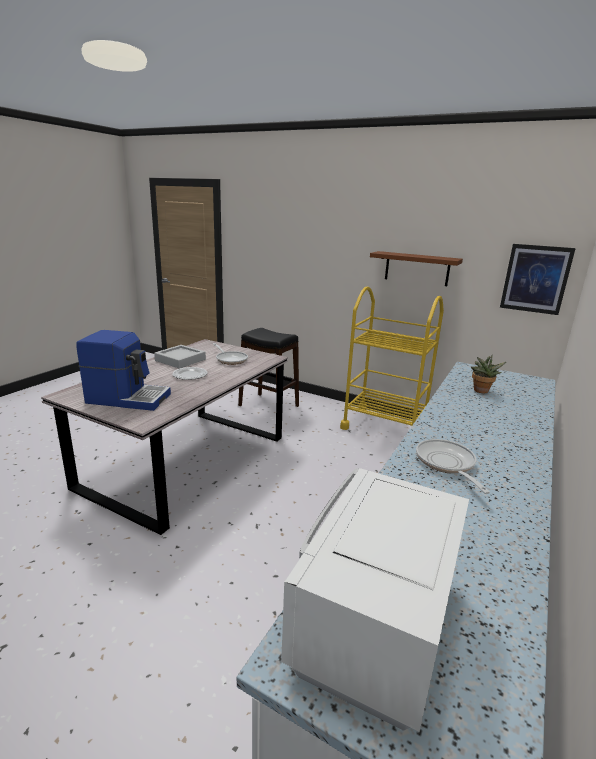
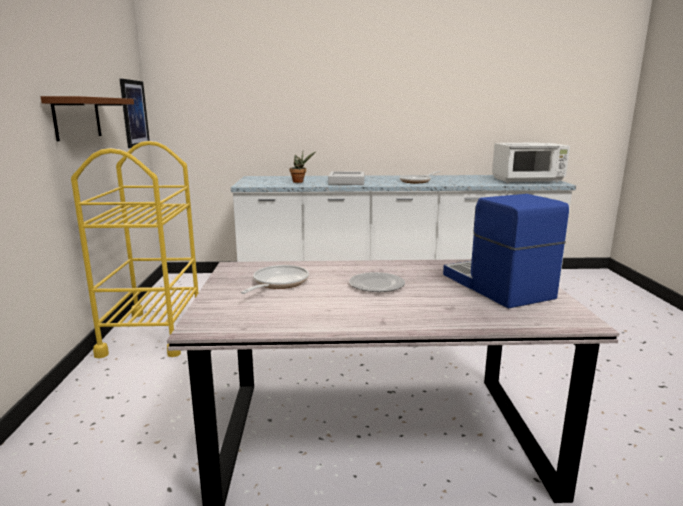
camera: 120 degrees left, 5 degrees down
grey tray [154,345,206,369] -> grey tray moved to [328,171,364,185]
black stool [238,328,299,407] -> none

